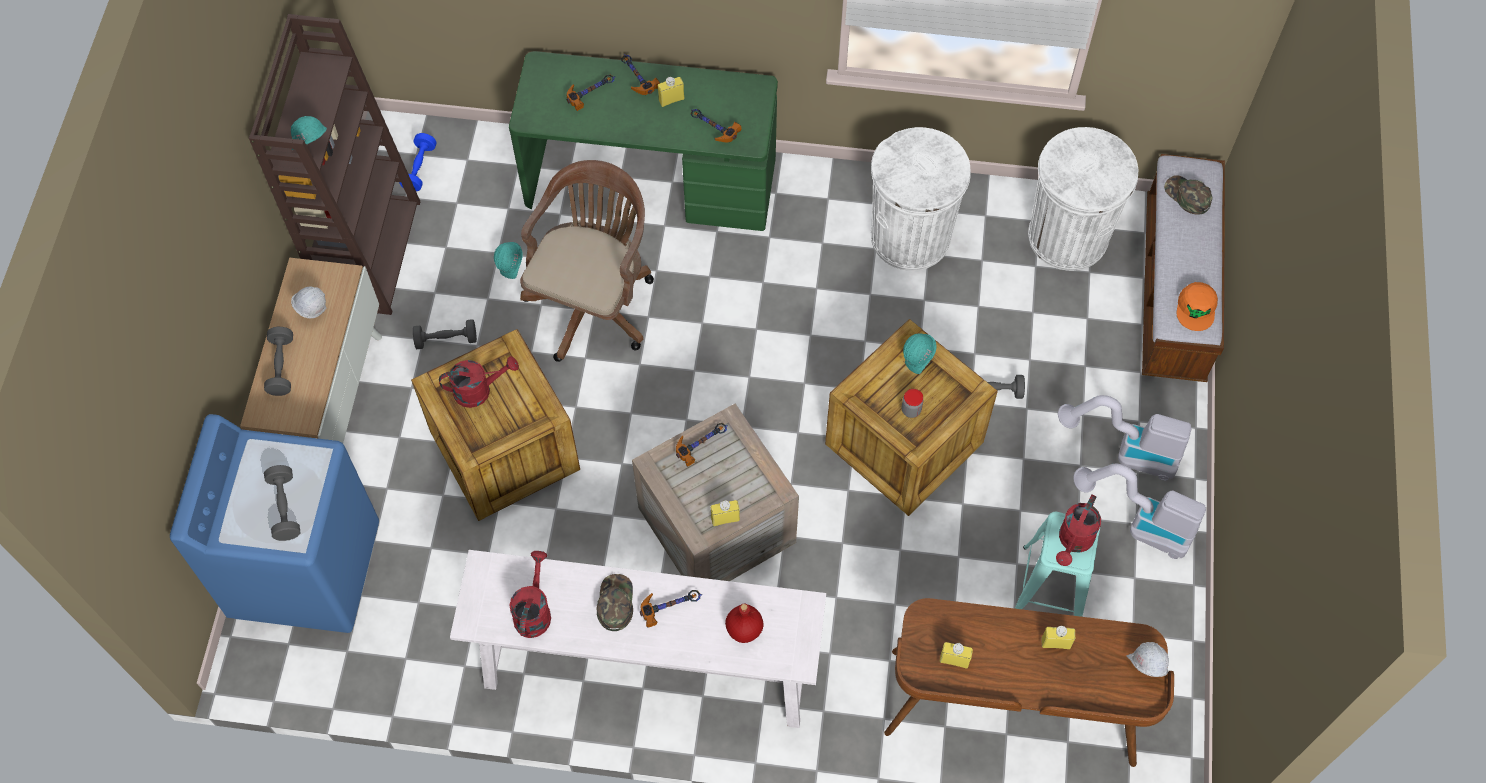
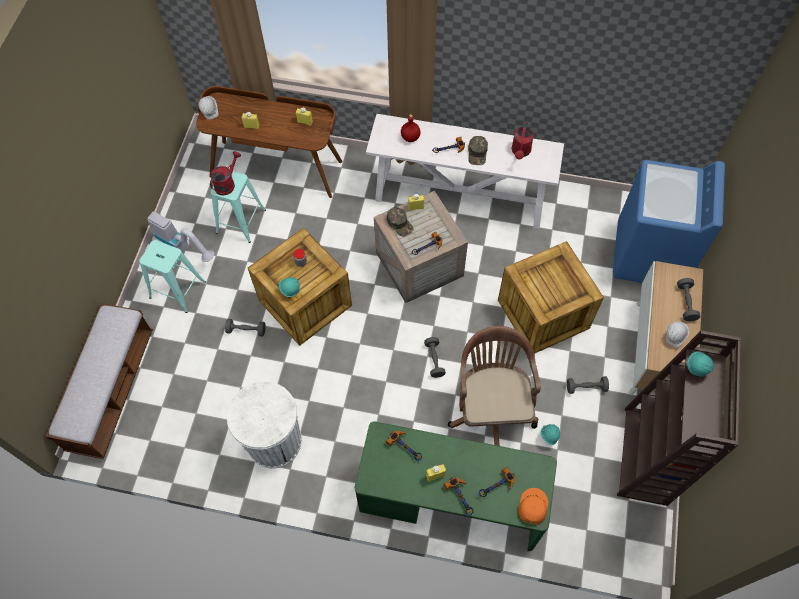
camera: 175 degrees left, 0 degrees up
grey dumbbell [264,465,300,541] -> grey dumbbell moved to [424,337,446,378]
blue dumbbell [399,133,436,191] -> none
red watering can [439,356,519,408] -> none
brown office chair [520,160,654,362] -> brown office chair turned 150 degrees clockwise [448,326,541,446]
white trash can [1028,127,1138,271] -> none
vacuum cleaner [1058,395,1191,481] -> turquoise stool [139,240,206,313]
green cap [1164,175,1213,215] -> green cap moved to [387,207,413,237]
orange cap [1177,282,1218,331] -> orange cap moved to [518,488,548,525]

